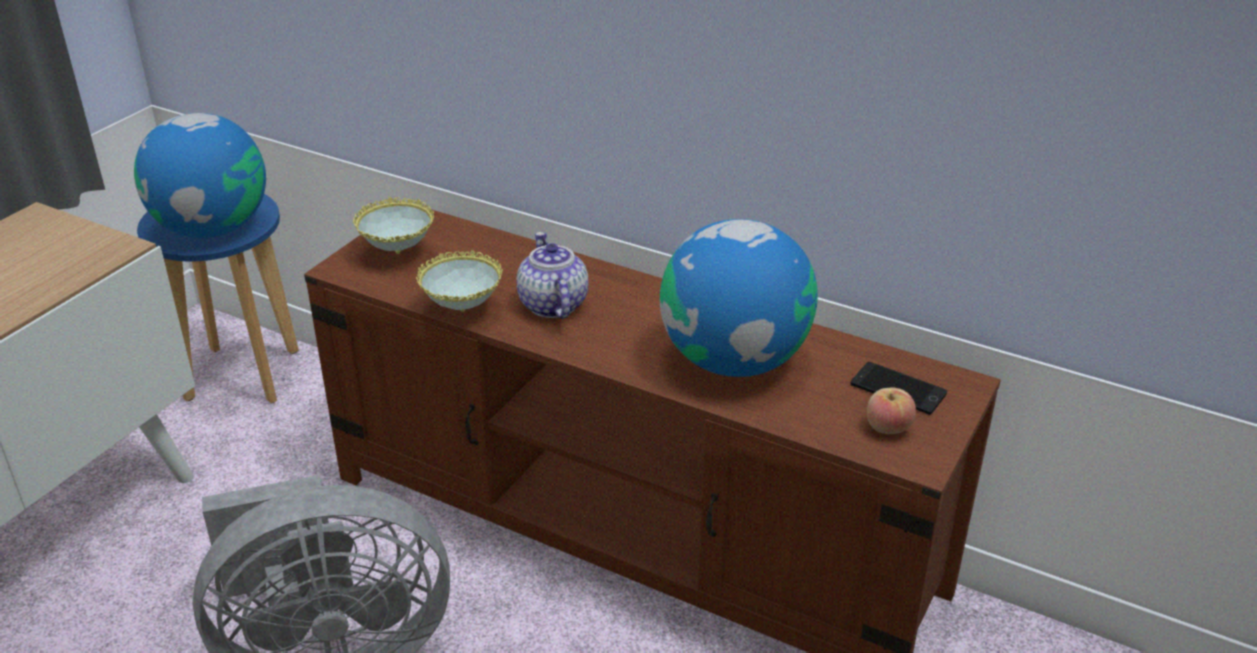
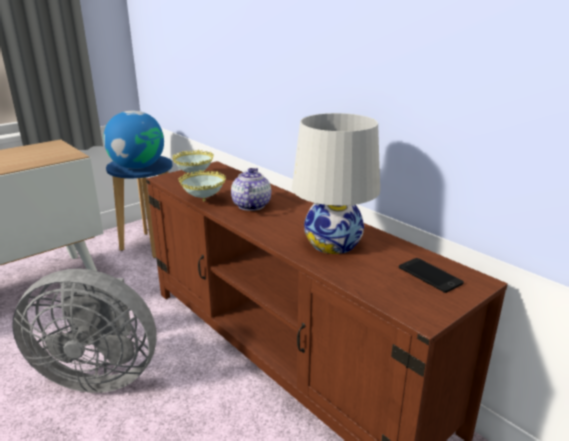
camera: 20 degrees right, 10 degrees down
globe [660,219,818,377] -> white table lamp [292,113,380,254]
apple [867,388,916,434] -> none

